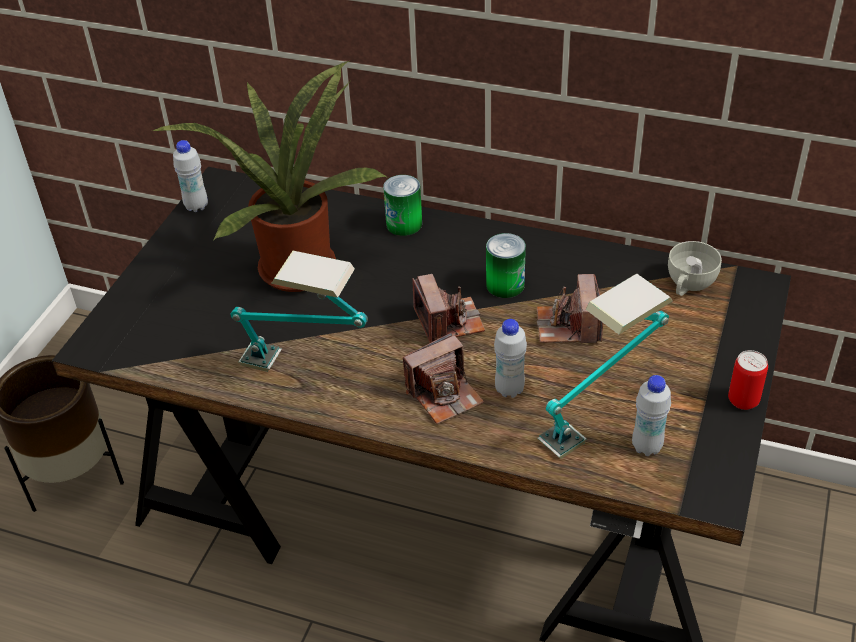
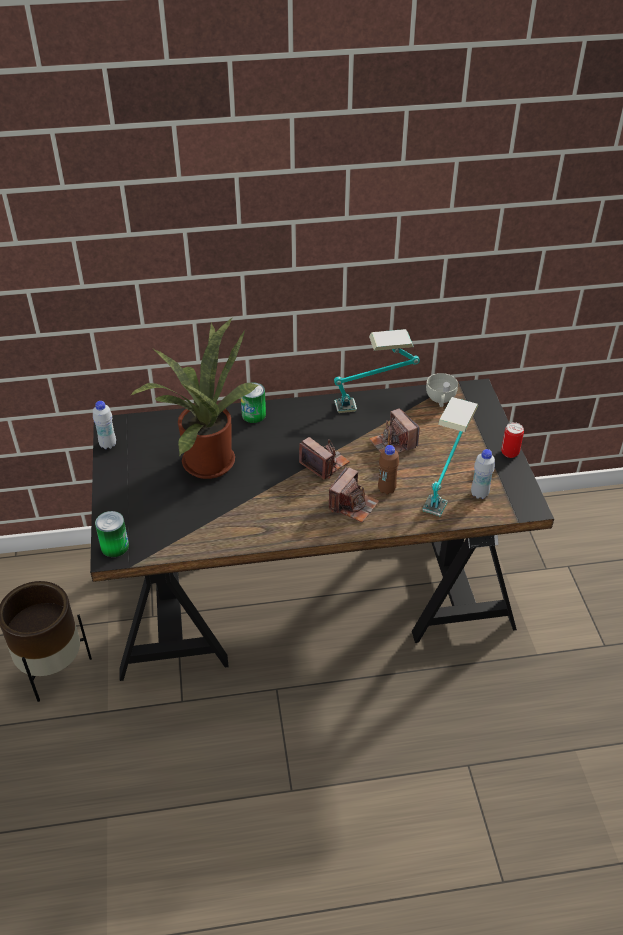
camera: 30 degrees left, 0 degrees up
table lamp [231,251,368,372] -> table lamp moved to [334,329,420,413]
can [486,233,526,298] -> can moved to [95,511,129,557]
white bottle [494,319,527,398] -> brown bottle [378,445,399,495]

